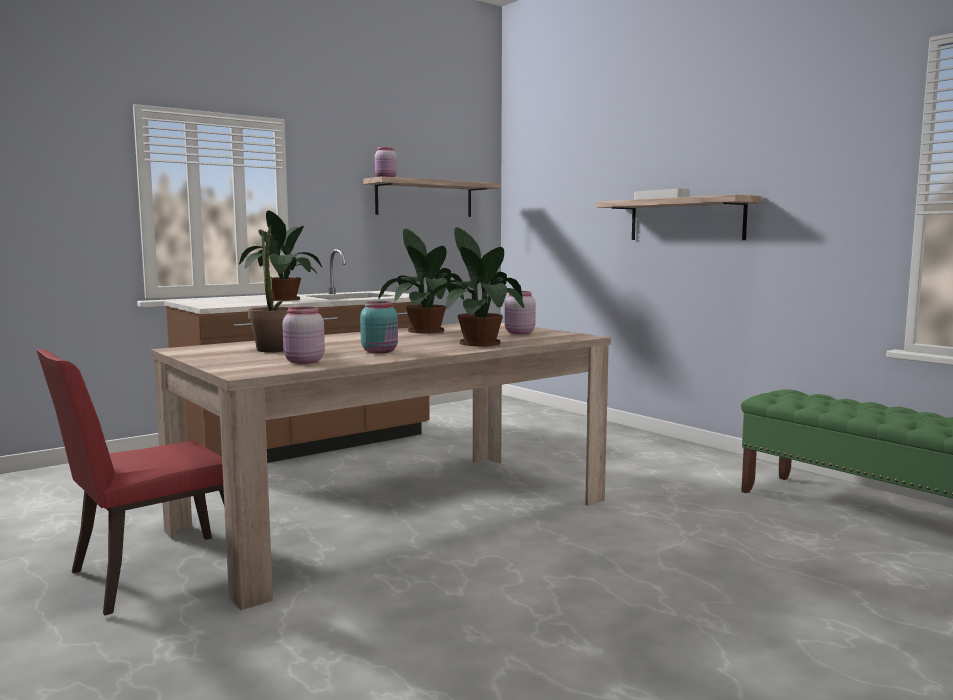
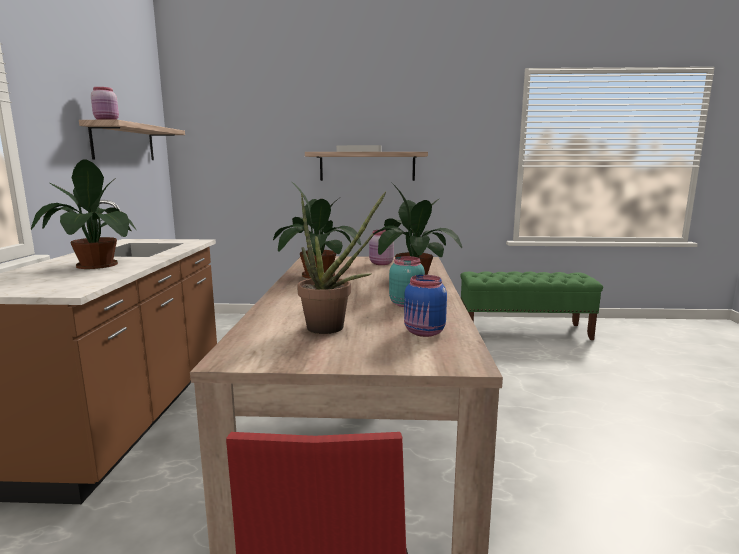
camera: 50 degrees left, 5 degrees up
pink jar [283,307,325,364] -> blue jar [404,275,447,337]

